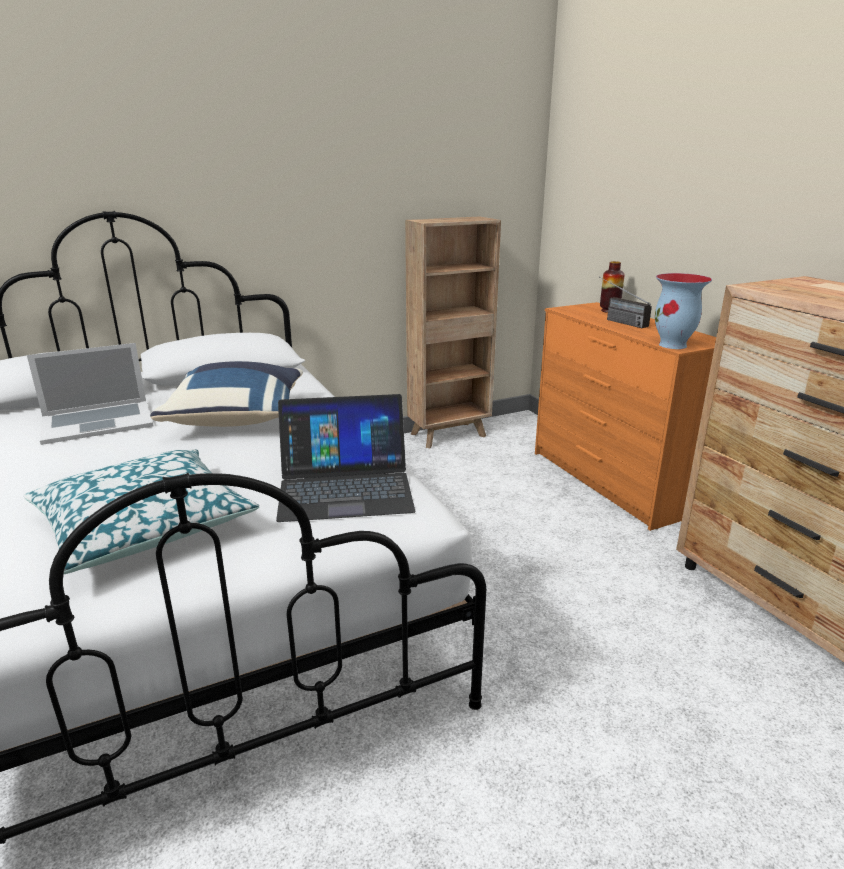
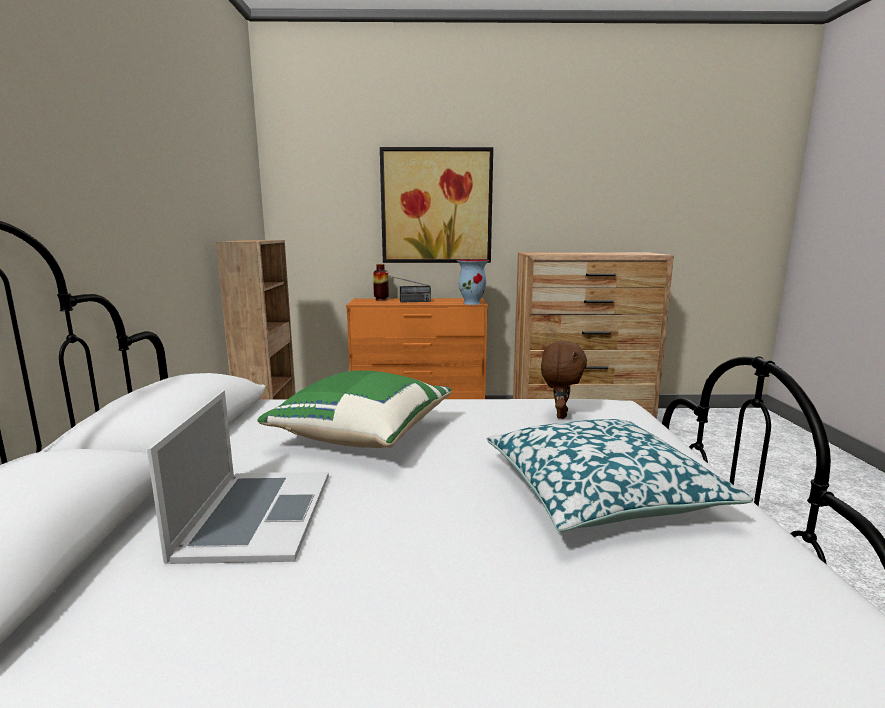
camera: 65 degrees left, 10 degrees down
blue pillow [150,361,303,427] -> green pillow [258,370,452,448]
laptop [276,394,415,522] -> brown plush toy [541,341,587,419]
none -> picture [380,147,493,263]

